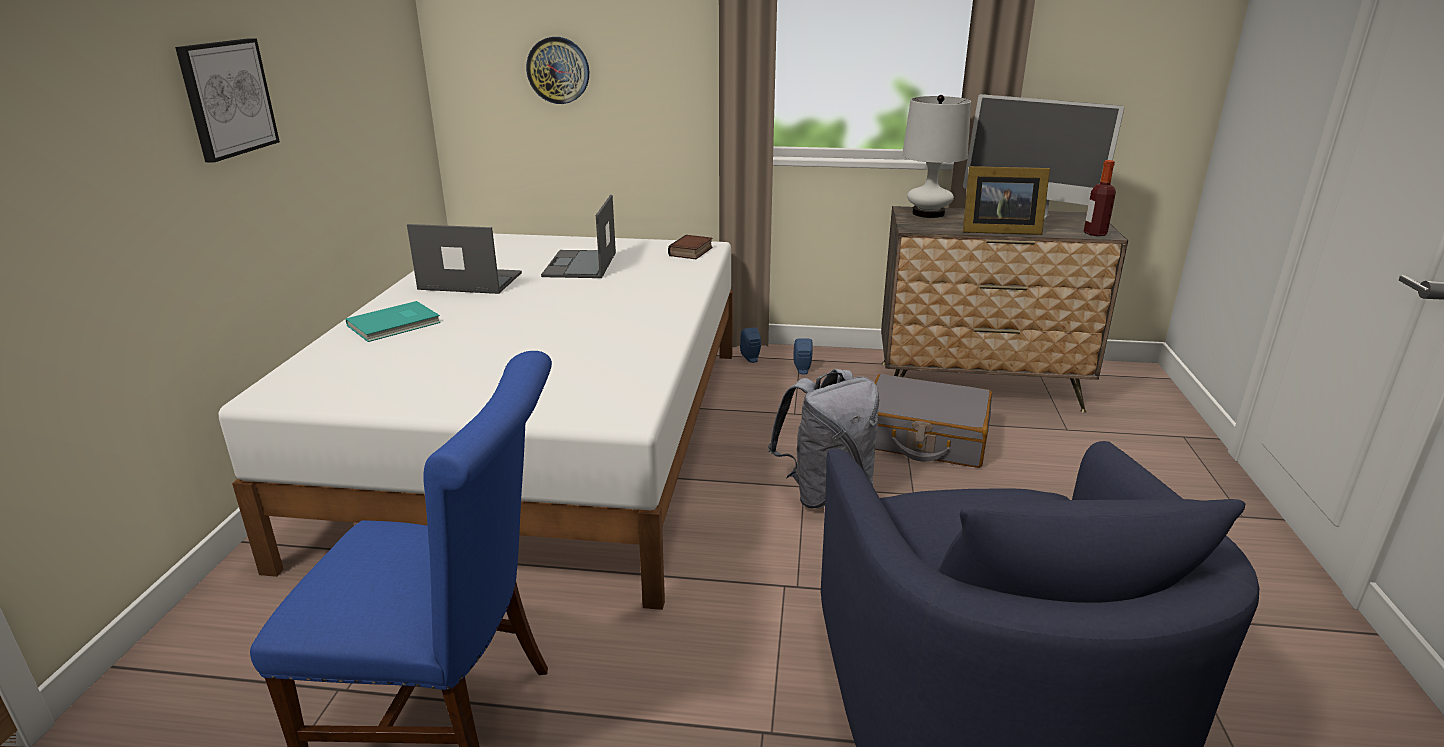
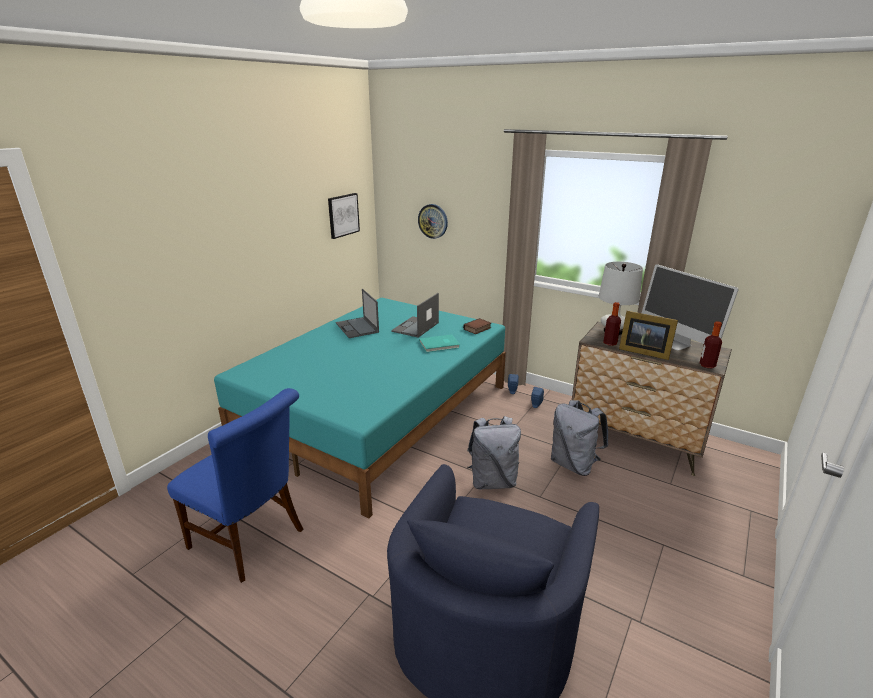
camera: 25 degrees right, 0 degrees up
picture [175,38,280,163] -> picture moved to [328,193,360,239]
white bed [218,234,733,610] -> turquoise bed [214,298,506,519]
turquoise book [345,301,441,342] -> turquoise book moved to [419,334,460,352]
laptop [407,224,522,294] -> laptop turned 150 degrees counterclockwise [336,289,379,338]
grey suitcase [875,374,992,468] -> grey backpack [551,400,609,476]
none -> bottle [603,302,621,346]

